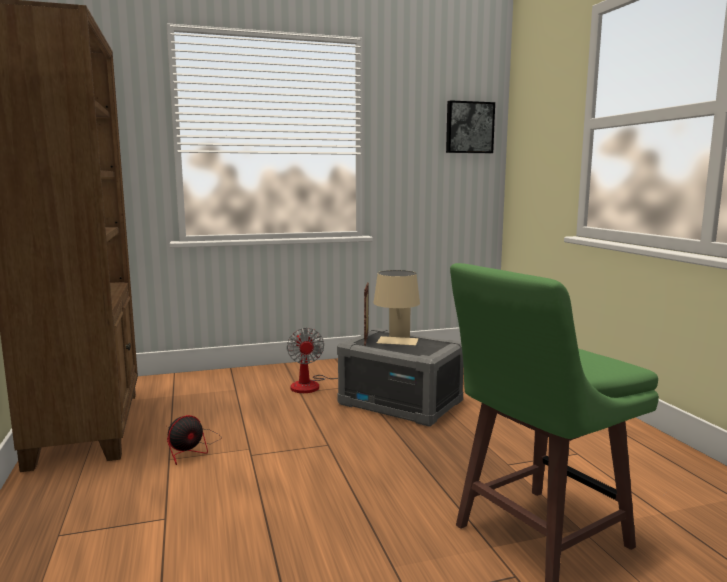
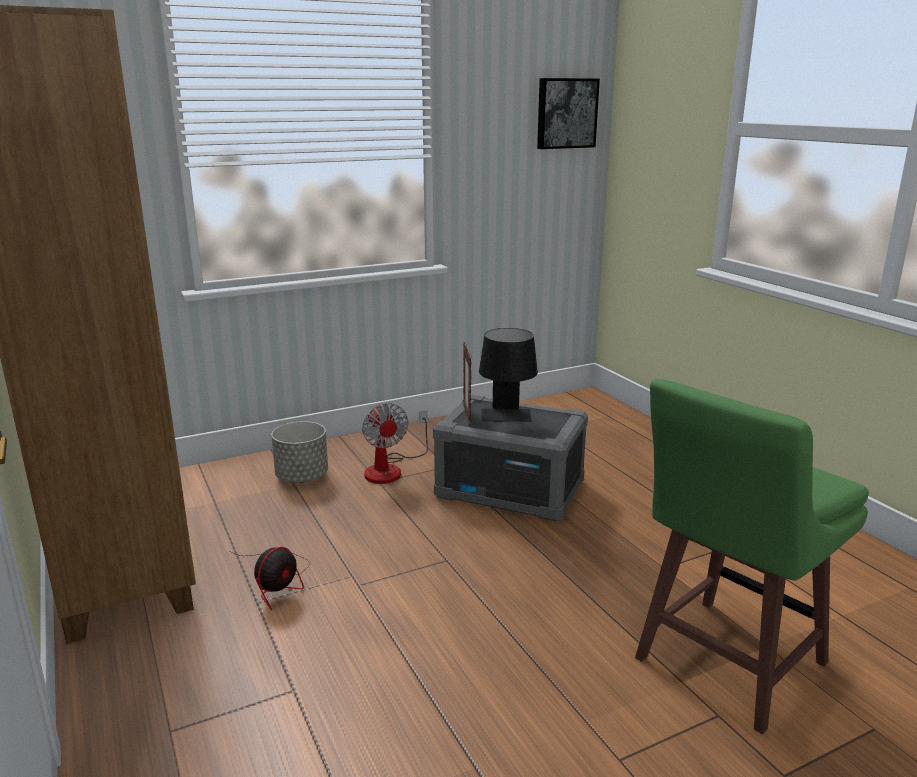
camera: 10 degrees left, 10 degrees up
beige table lamp [374,270,420,345] -> black table lamp [479,328,538,422]
none -> grey planter [271,421,328,483]

